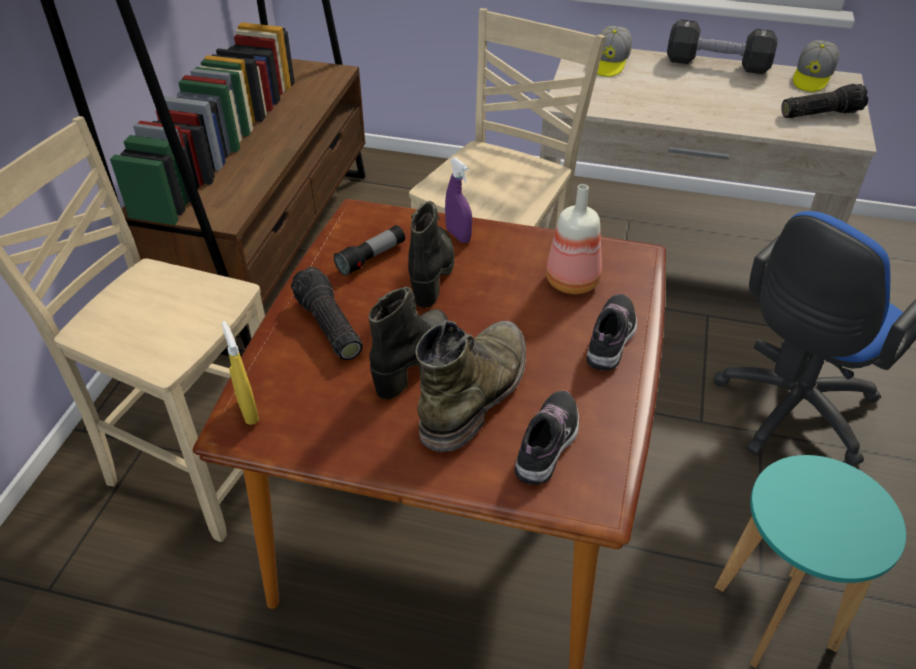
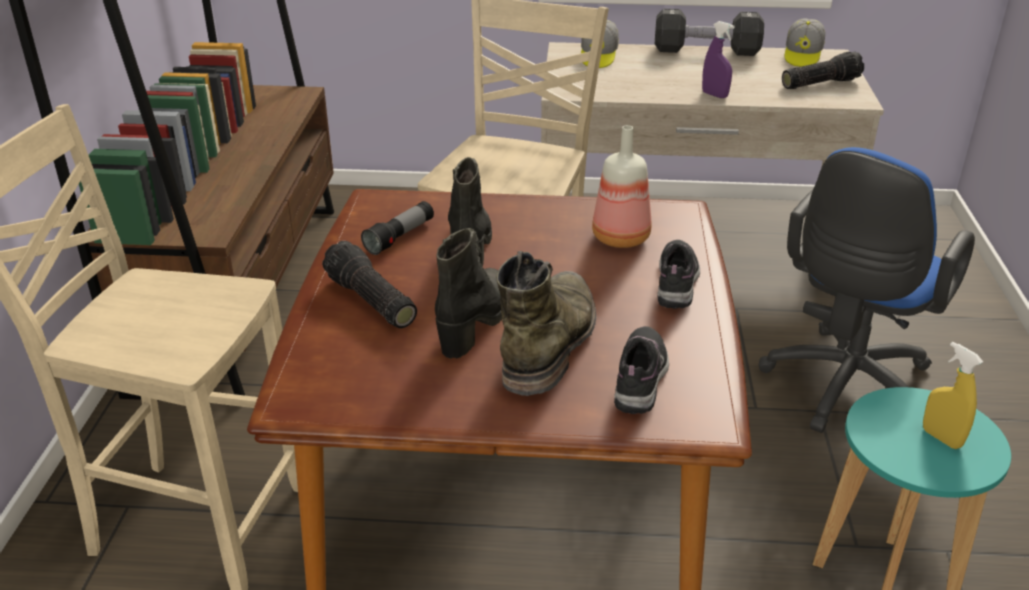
camera: 10 degrees left, 10 degrees down
yellow spray bottle [222,321,259,425] -> yellow spray bottle moved to [923,342,983,449]
purple spray bottle [445,157,472,243] -> purple spray bottle moved to [702,21,735,98]

